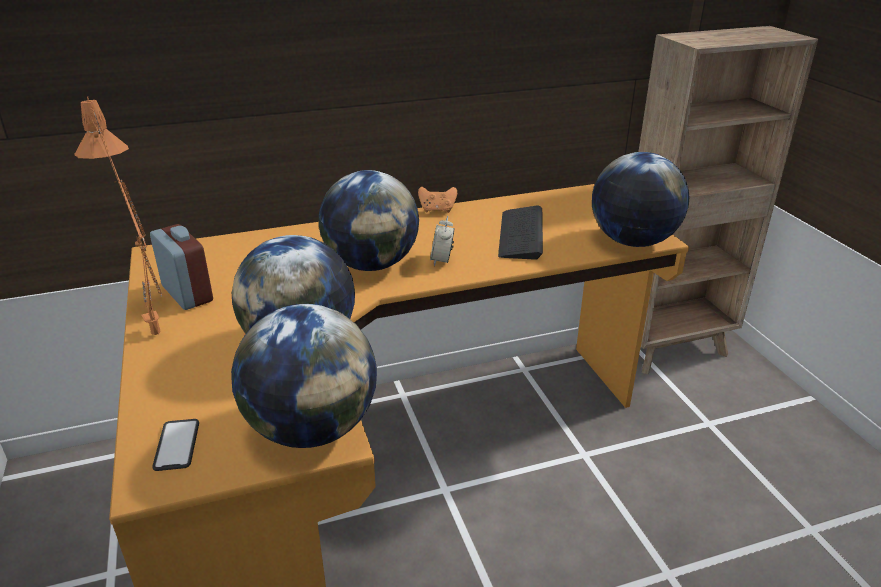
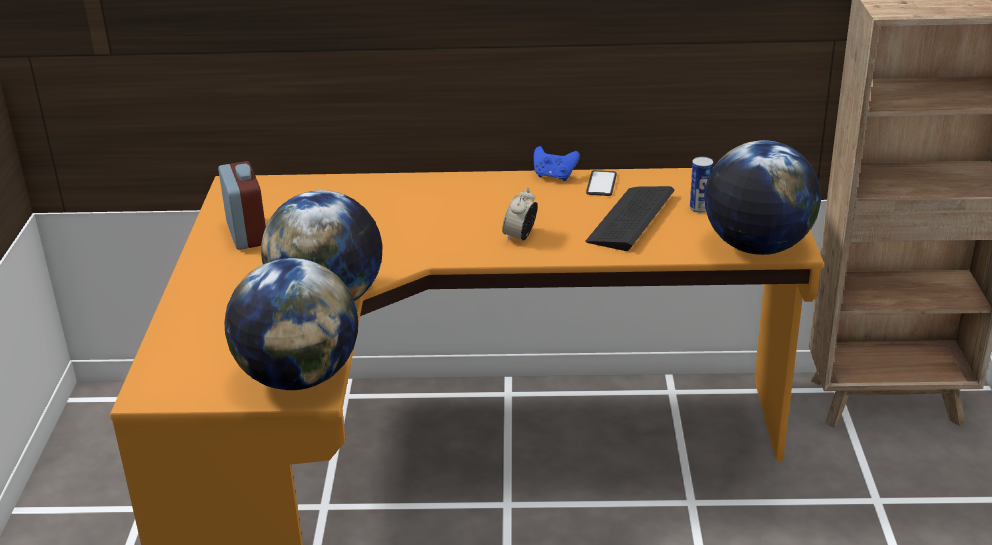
camera: 20 degrees right, 0 degrees up
orange table lamp [74,96,162,335] -> none
phone [152,419,199,471] -> phone moved to [586,170,617,196]
globe [319,170,419,271] -> none
orange game controller [418,187,457,213] -> blue game controller [533,146,580,181]
none -> can [690,157,713,213]

